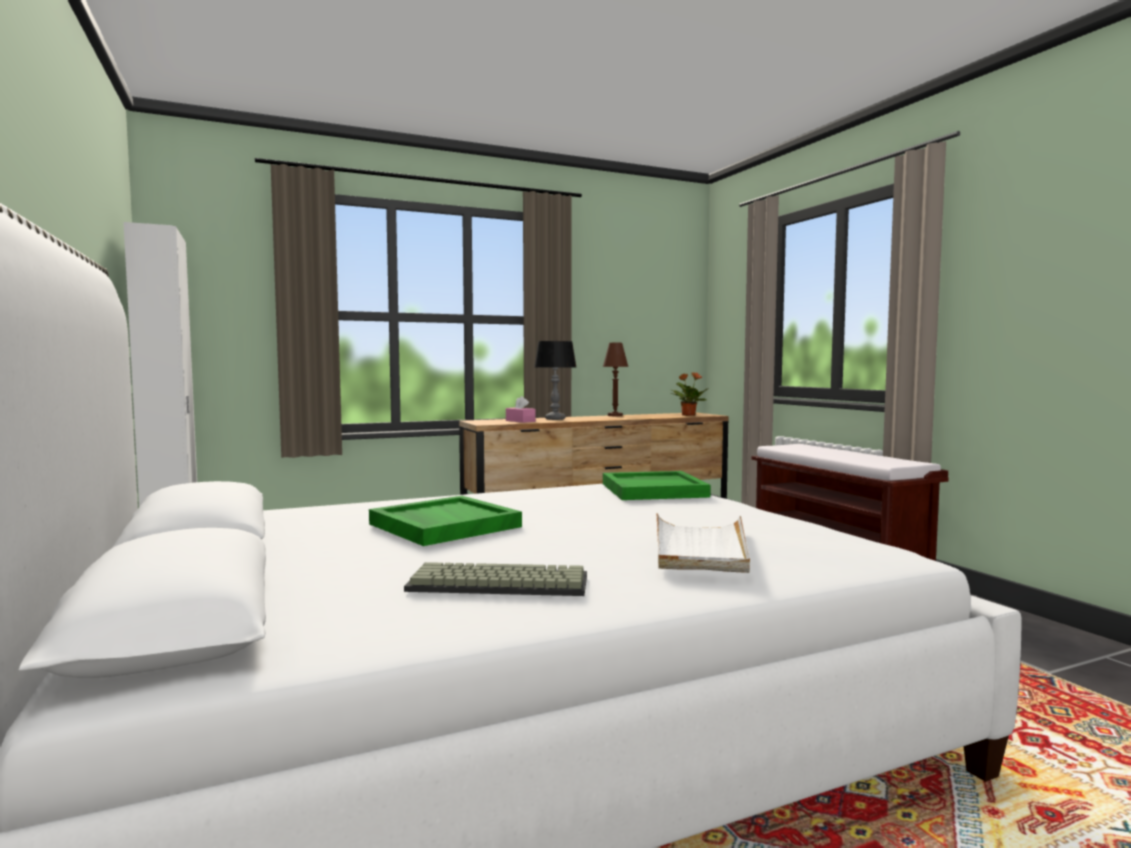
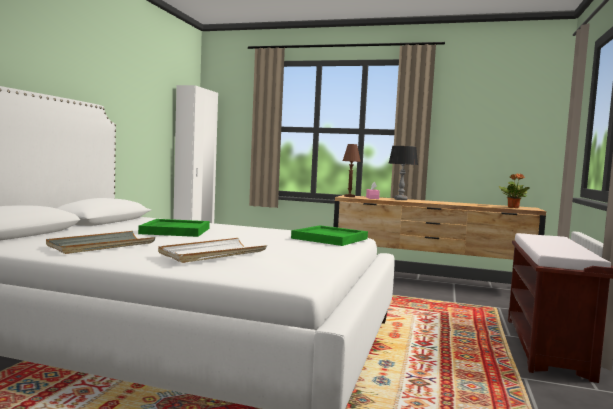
camera: 40 degrees right, 0 degrees up
keyboard [404,562,587,596] -> grey tray [46,231,155,254]
brown table lamp [603,343,628,416] -> brown table lamp moved to [343,144,361,197]

